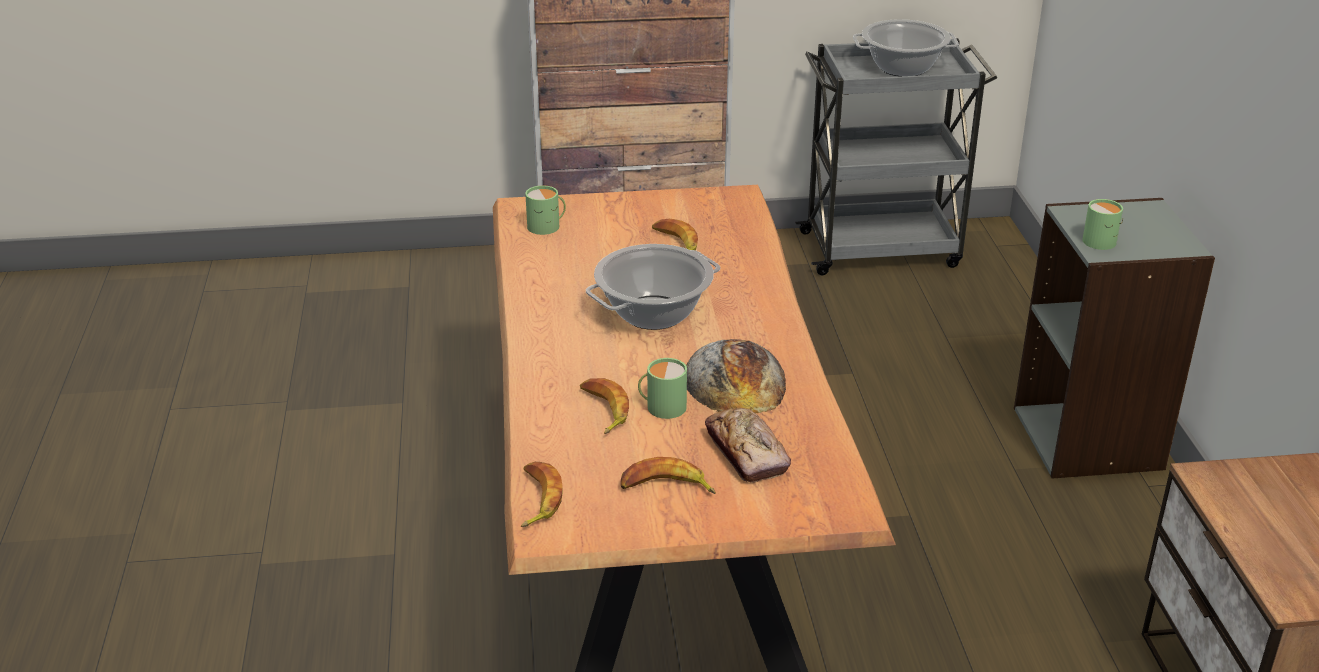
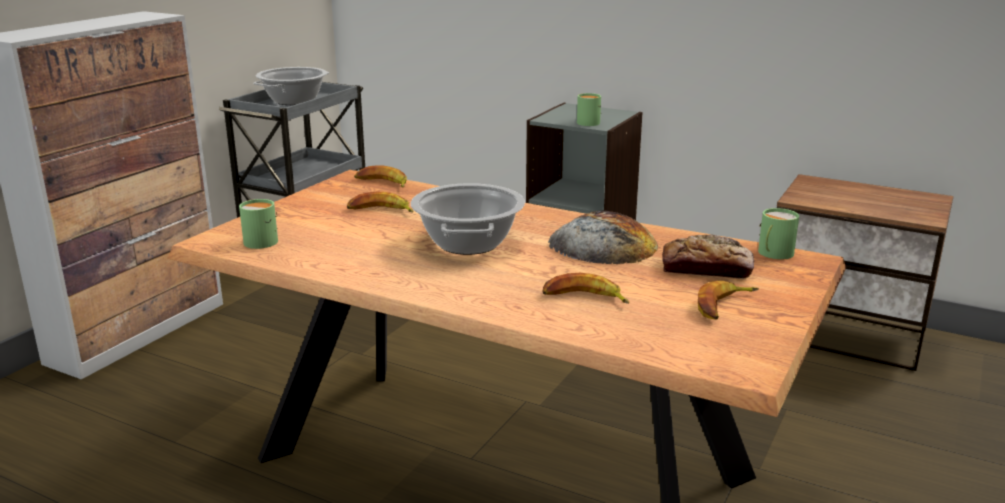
camera: 55 degrees left, 10 degrees down
banana [521,462,563,527] -> banana moved to [354,165,407,188]
green mug [638,358,687,419] -> green mug moved to [758,208,799,260]

